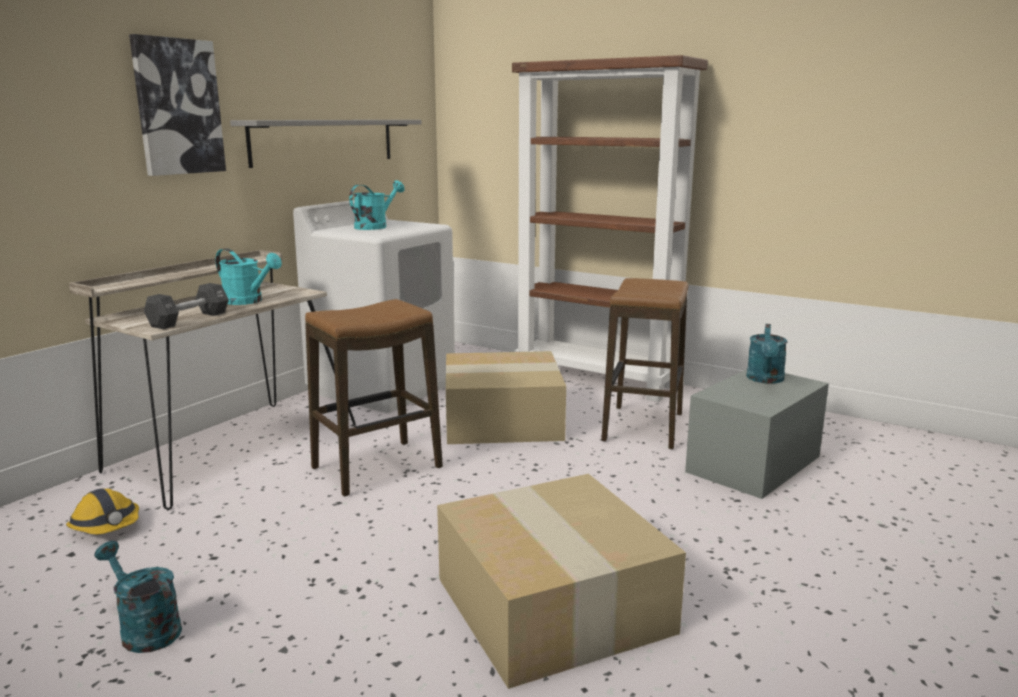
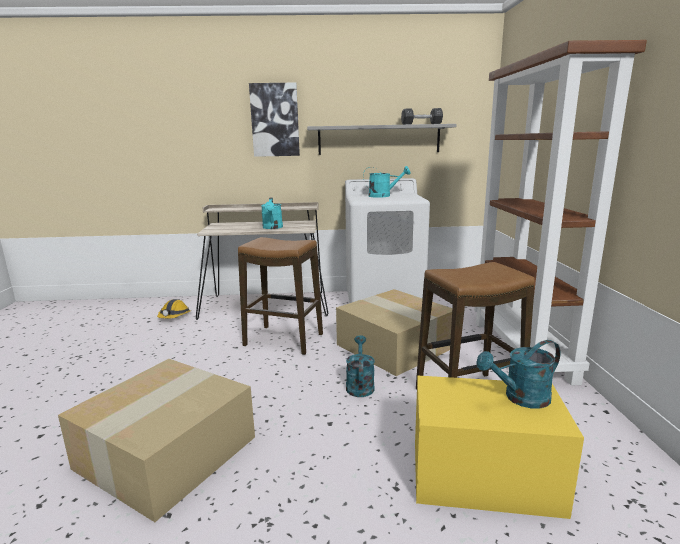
camera: 55 degrees right, 0 degrees up
turquoise watering can [94,541,182,653] -> turquoise watering can moved to [346,335,375,397]
black dumbbell [144,283,229,329] -> black dumbbell moved to [401,108,443,125]
grey storage box [685,369,829,499] -> yellow storage box [415,375,584,519]

